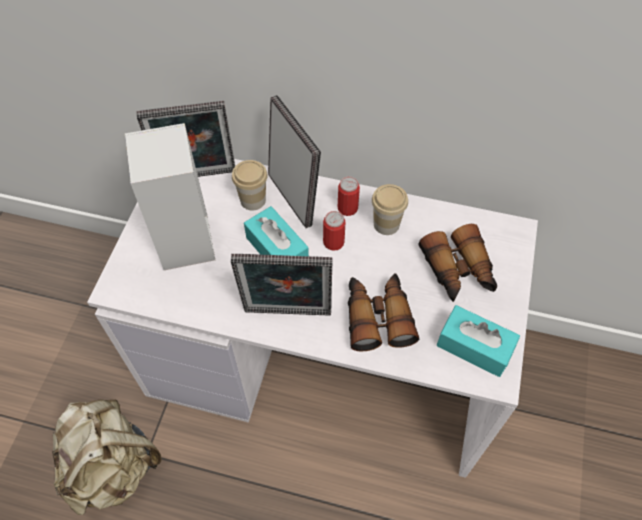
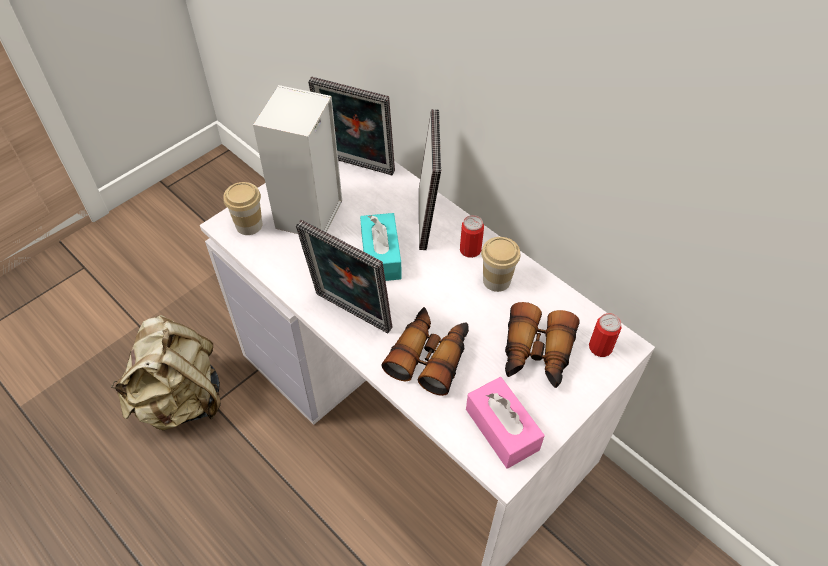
camera: 30 degrees right, 5 degrees down
cup [232,160,268,210] -> cup moved to [223,182,262,235]
can [323,211,345,251] -> can moved to [589,313,622,357]
turquoise tissue box [437,305,520,377] -> pink tissue box [466,377,545,469]

